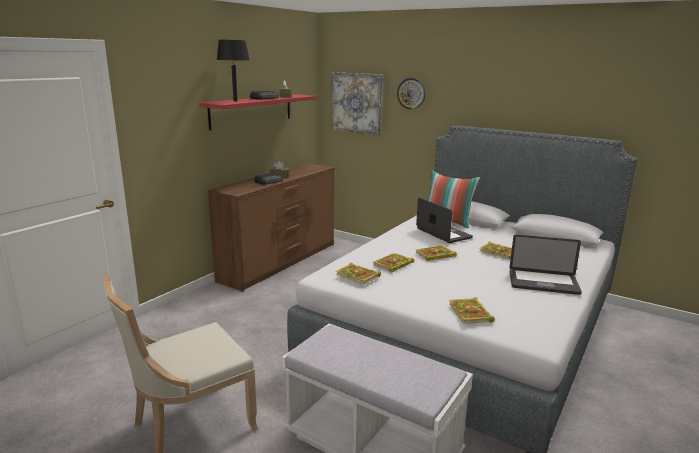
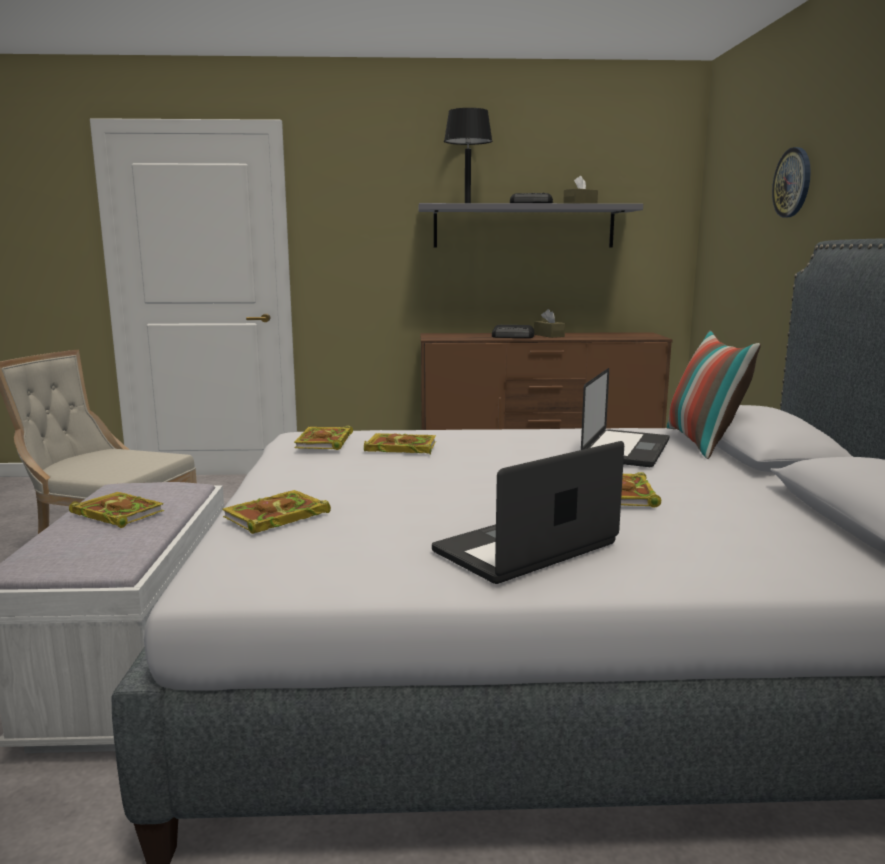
camera: 55 degrees right, 5 degrees down
red shelf [199,94,316,130] -> grey shelf [418,203,643,247]
picture [332,72,383,135] -> none
book [415,245,457,261] -> book moved to [69,492,164,528]
laptop [509,235,582,295] -> laptop turned 75 degrees clockwise [432,441,624,584]

